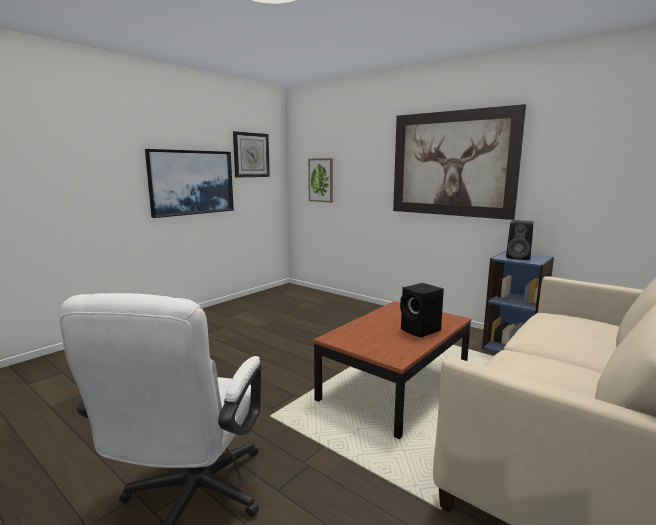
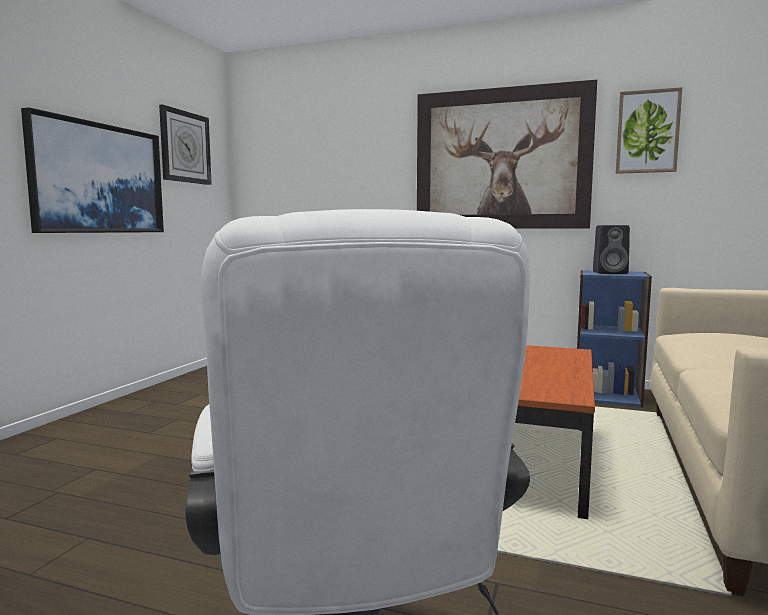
camera: 20 degrees left, 5 degrees down
picture [308,158,333,203] -> picture moved to [616,87,682,174]
black speaker [400,283,444,338] -> none

